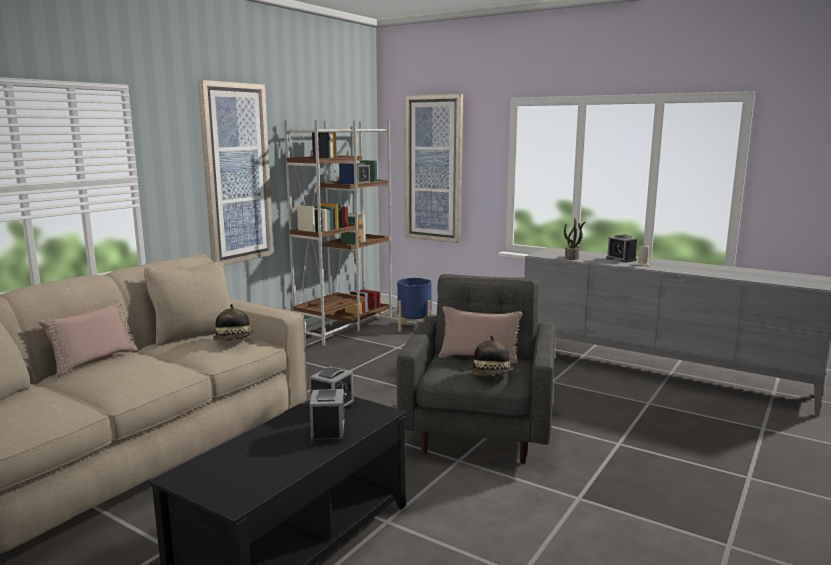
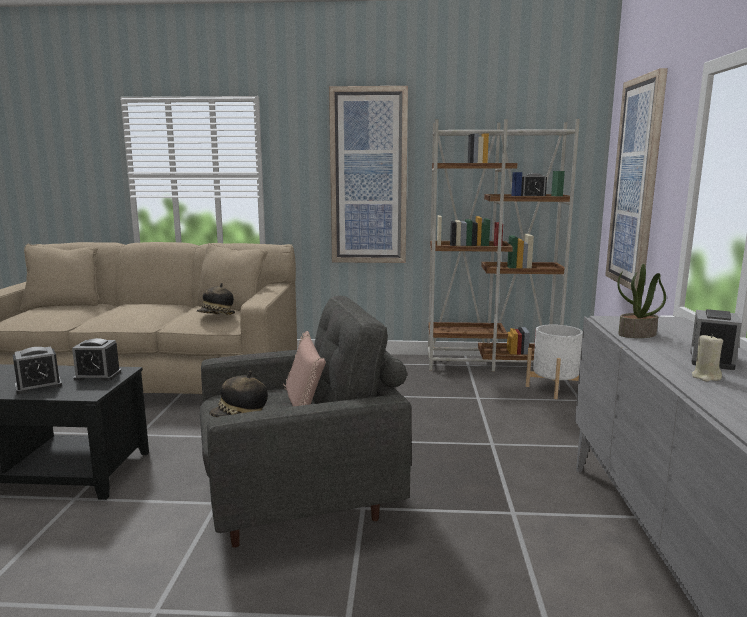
camera: 60 degrees right, 0 degrees up
beige pillow [38,300,137,377] -> none
blue planter [397,278,432,332] -> white planter [526,324,583,399]

